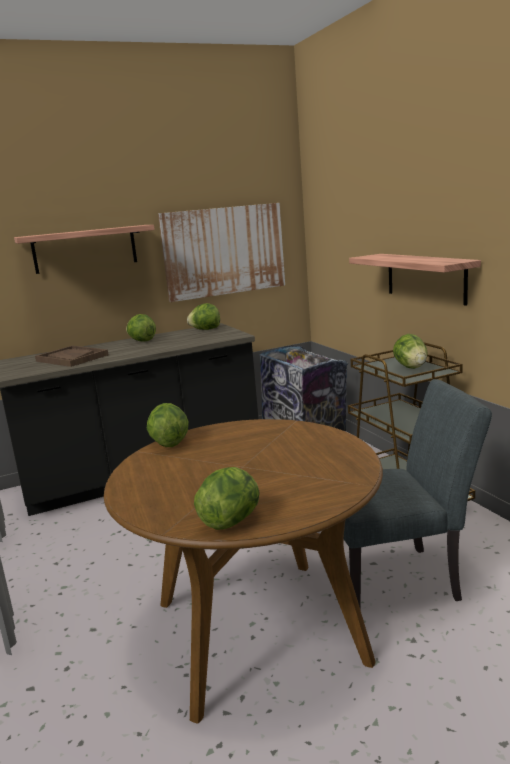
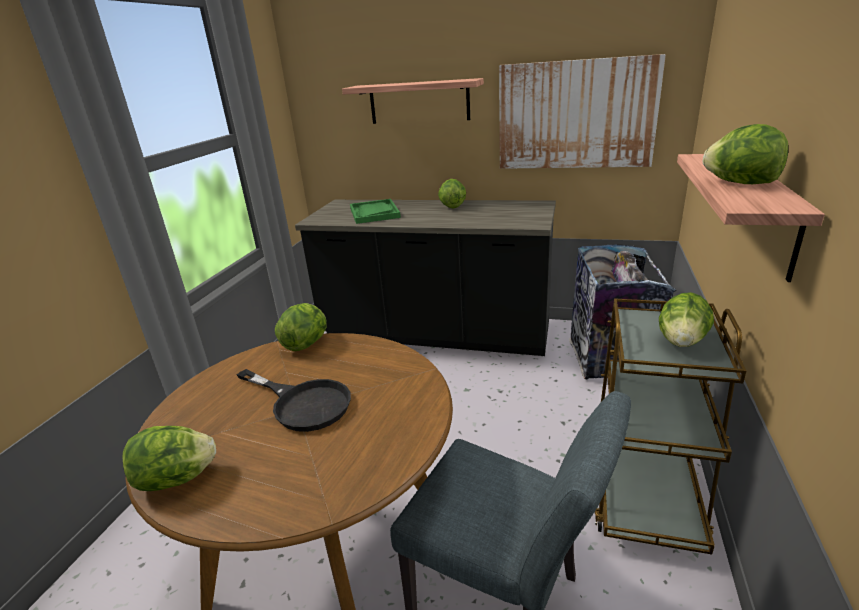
camera: 40 degrees right, 10 degrees up
brown tray [35,345,108,367] -> green tray [350,199,401,224]
lettuce [187,303,220,330] -> lettuce moved to [703,124,788,184]
none -> black frying pan [237,369,351,432]

